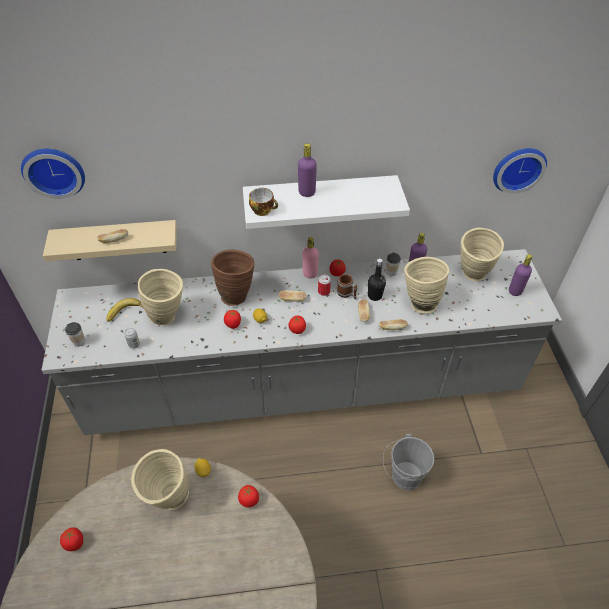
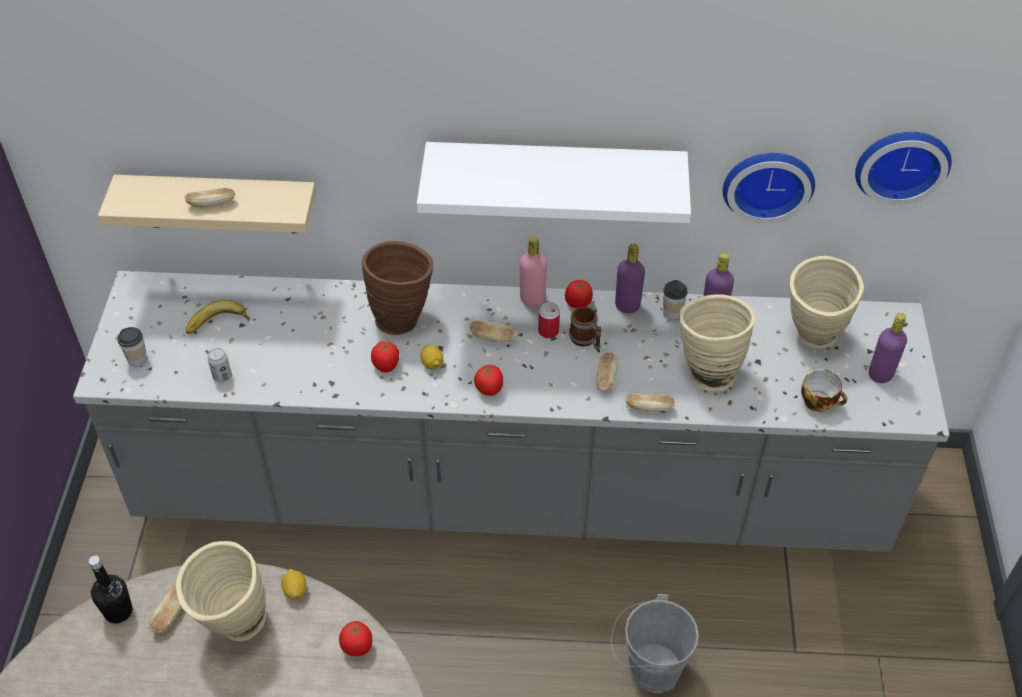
camera: 10 degrees right, 0 degrees up
wall clock [21,149,85,199] -> wall clock moved to [723,153,815,224]
tomato [60,527,83,551] -> none
beige vase [138,269,183,326] -> none
cup [249,188,278,216] -> cup moved to [801,369,847,412]
purple bottle [298,143,317,197] -> purple bottle moved to [615,244,645,313]
black bottle [367,258,386,301] -> black bottle moved to [89,556,132,624]
none -> bread [149,586,182,633]

